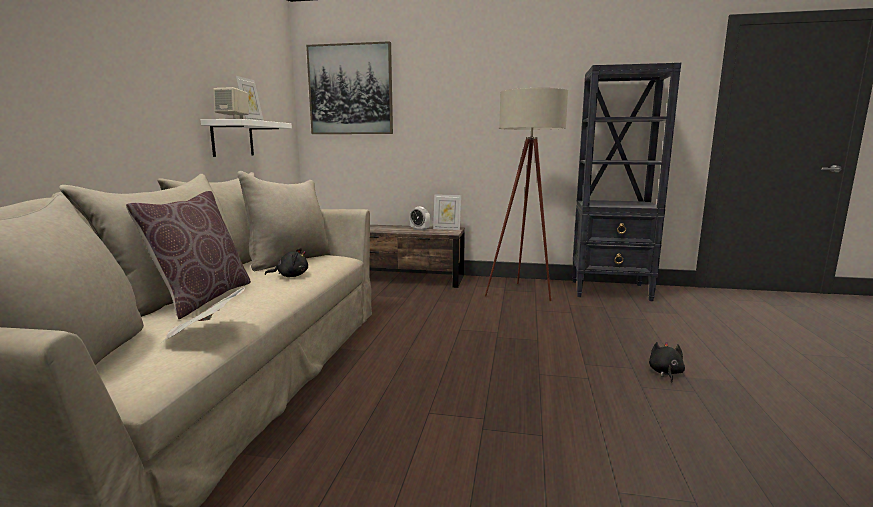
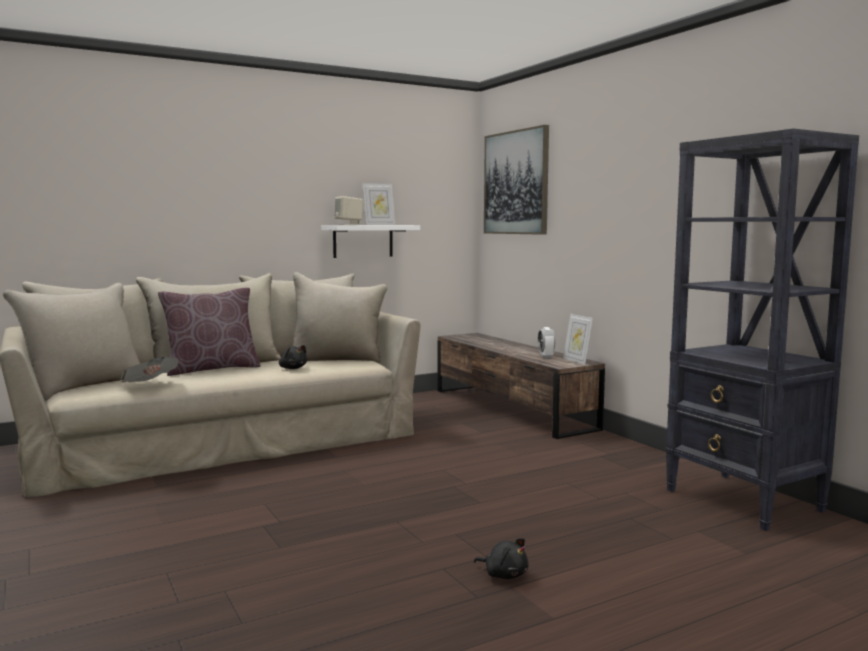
camera: 50 degrees right, 5 degrees down
beige floor lamp [485,88,568,301] -> none
black plush toy [649,342,685,383] -> black plush toy turned 60 degrees clockwise [474,538,529,579]

